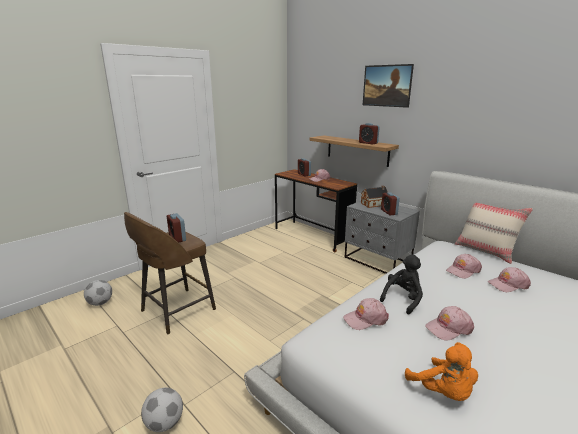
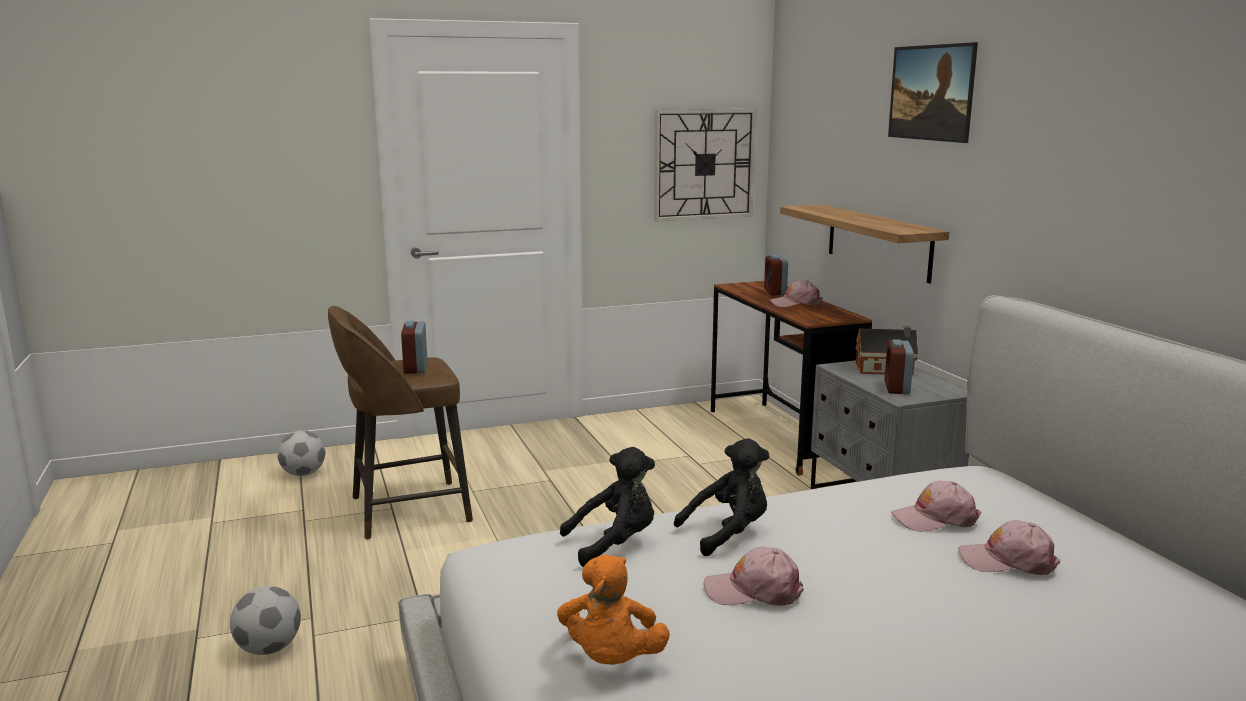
camera: 25 degrees right, 5 degrees down
pink cap [343,298,389,330] -> black plush toy [560,447,655,567]
alarm clock [359,123,380,145] -> none
beige pillow [455,203,533,264] -> none
none -> wall clock [654,109,757,222]

